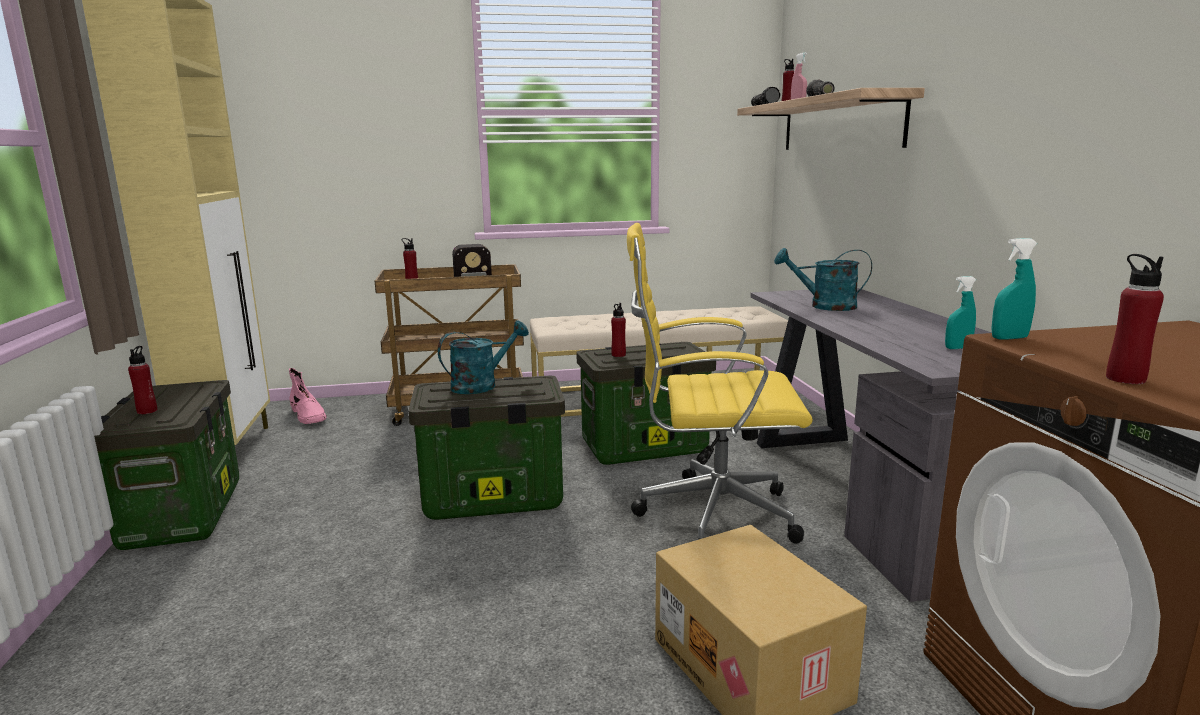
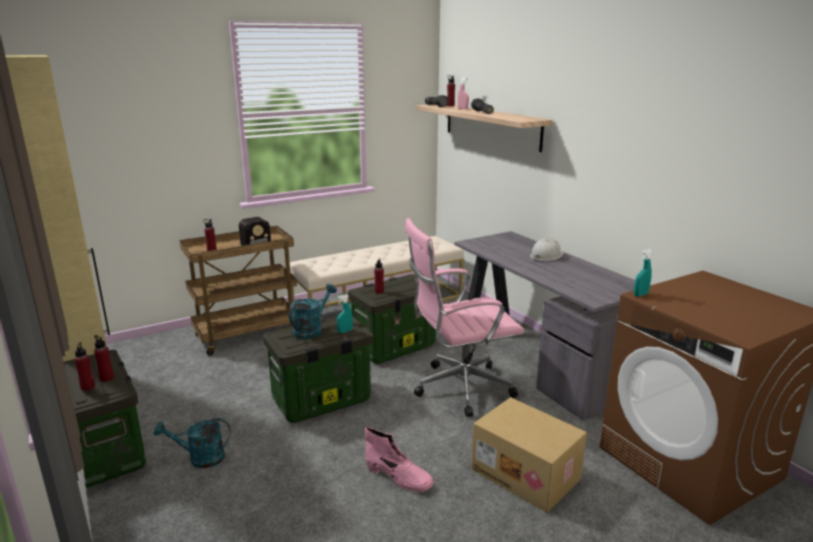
camera: 20 degrees left, 5 degrees up
pink boot [289,368,327,424] -> pink boot moved to [365,427,434,492]
yellow office chair [627,223,813,544] -> pink office chair [405,218,524,417]
turquoise watering can [774,248,872,311] -> turquoise watering can moved to [154,418,231,468]
turquoise spray bottle [945,276,976,349] -> turquoise spray bottle moved to [337,295,353,333]
red bottle [1106,254,1164,384] -> red bottle moved to [94,335,114,382]
none -> white hard hat [530,238,564,261]

